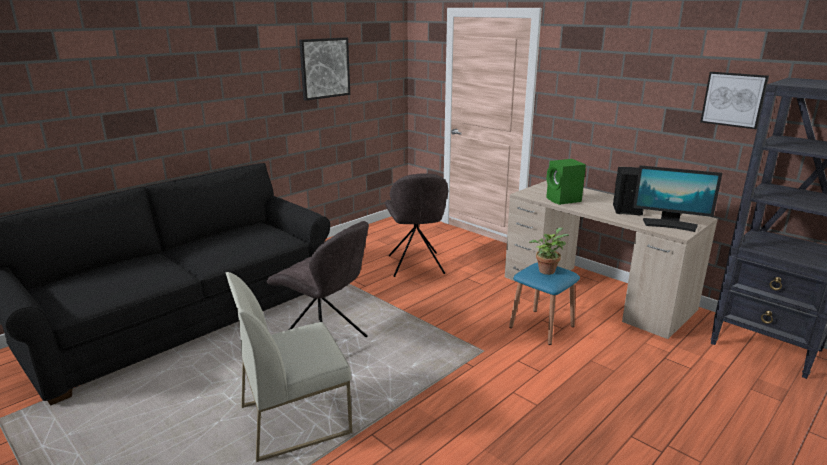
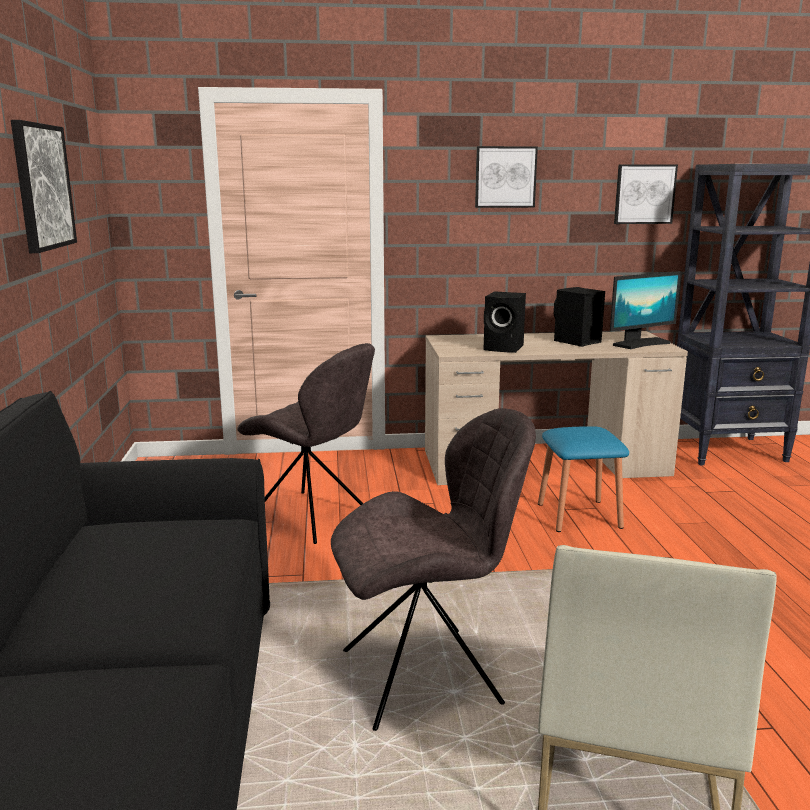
camera: 50 degrees left, 5 degrees down
potted plant [529,227,569,275] -> none
green speaker [546,159,586,205] -> black speaker [483,291,526,353]
none -> picture [475,146,538,208]

